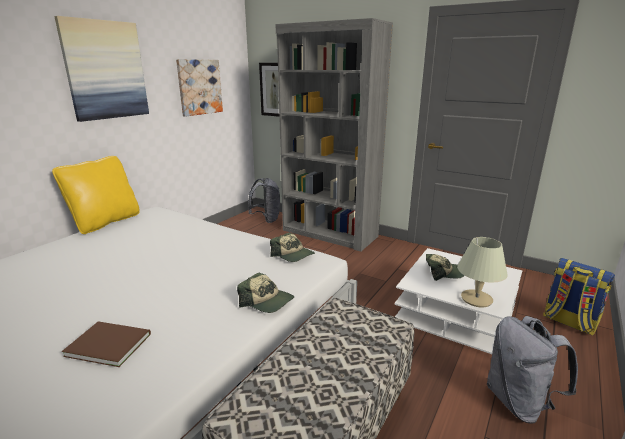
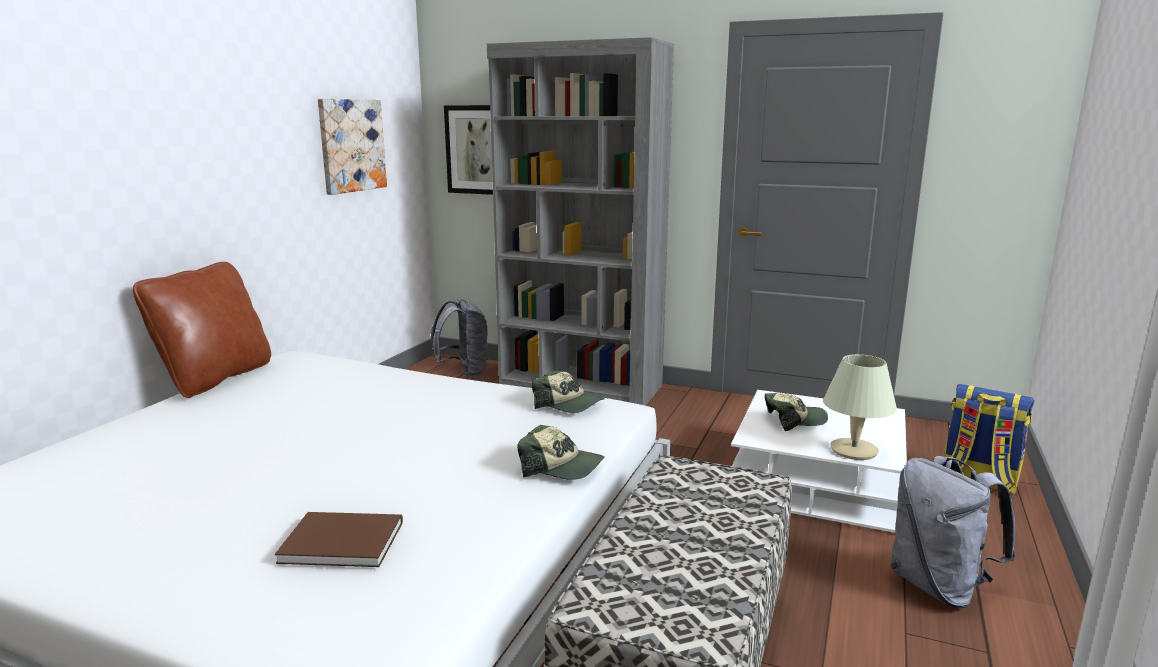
camera: 10 degrees left, 5 degrees down
yellow pillow [52,156,140,234] -> brown pillow [133,262,271,398]
picture [54,16,149,122] -> none

